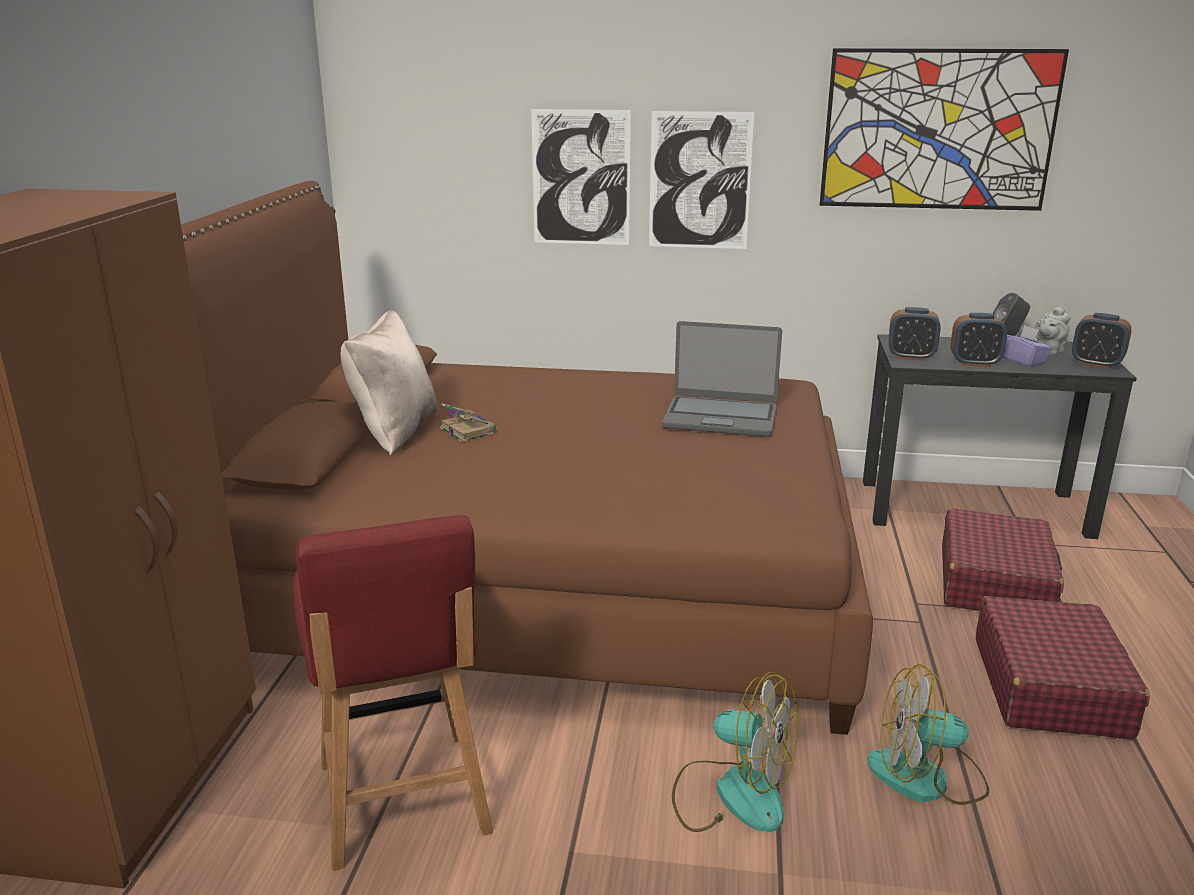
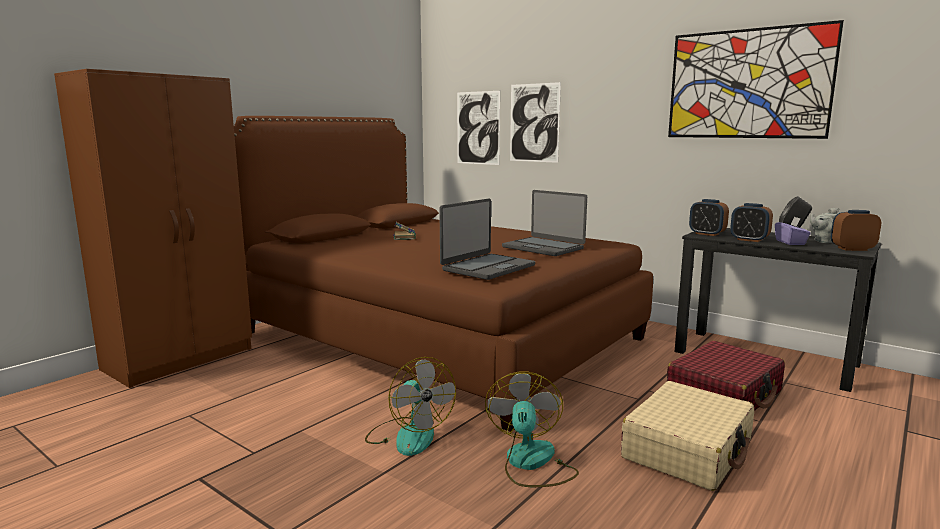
camera: 30 degrees right, 10 degrees down
red chair [293,515,493,871] -> none
beige pillow [341,310,438,456] -> none
picture [649,111,754,249] -> picture moved to [457,91,500,165]
fan [868,664,989,805] -> fan turned 60 degrees clockwise [485,372,579,487]
red suitcase [976,596,1150,740] -> beige suitcase [621,381,754,491]
alarm clock [1072,313,1132,369] -> alarm clock turned 120 degrees clockwise [831,210,881,251]
none -> laptop [439,199,535,280]

